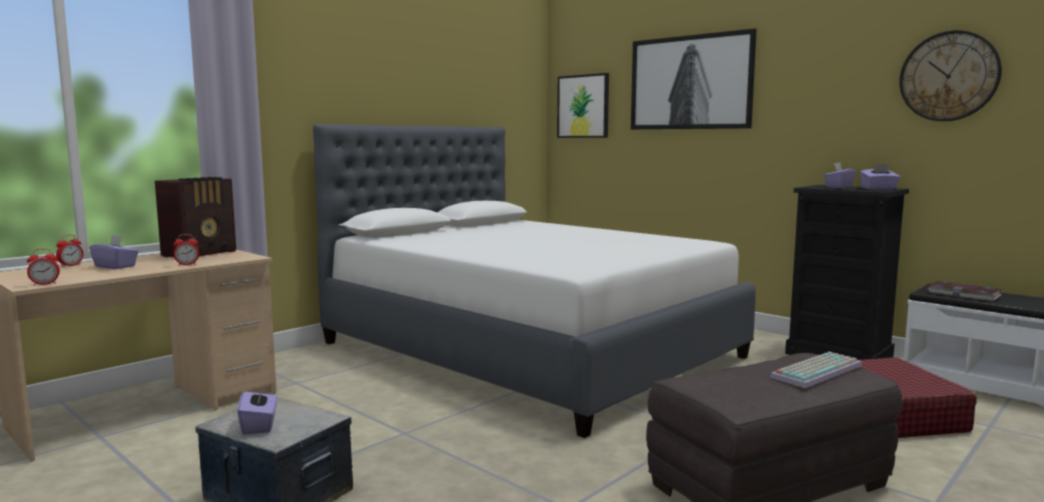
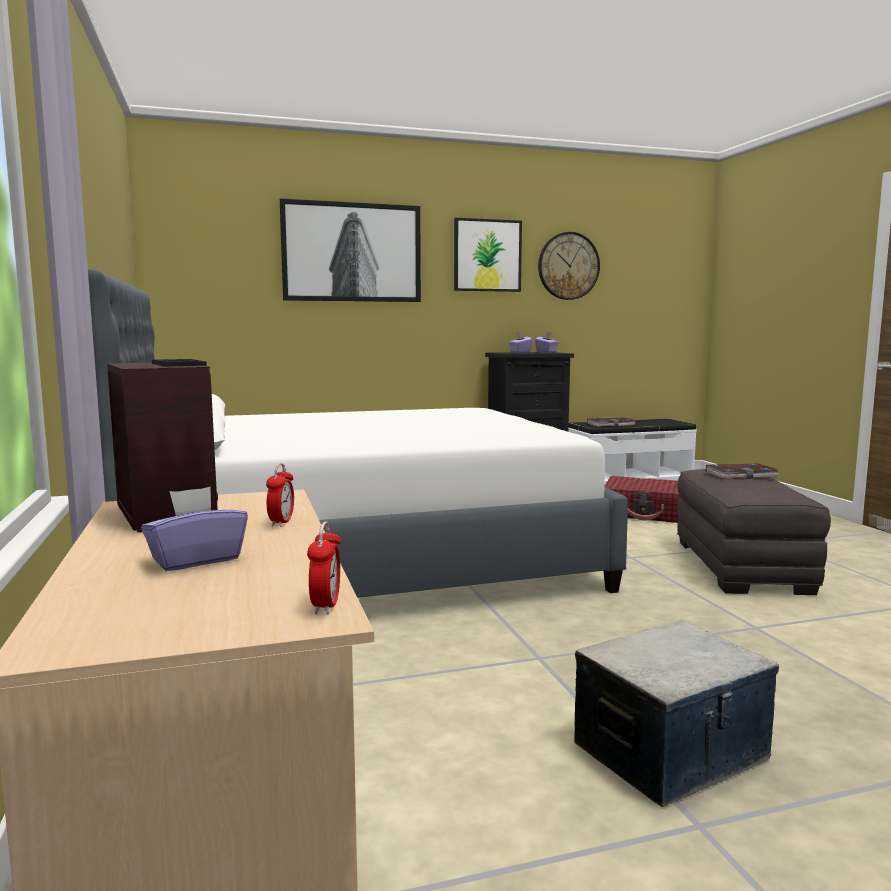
camera: 60 degrees left, 0 degrees up
alarm clock [56,235,83,267] -> none
purple tissue box [237,384,278,435] -> none
picture [557,73,609,138] -> picture moved to [454,218,522,292]
keyboard [770,352,862,388] -> book [705,463,778,479]

